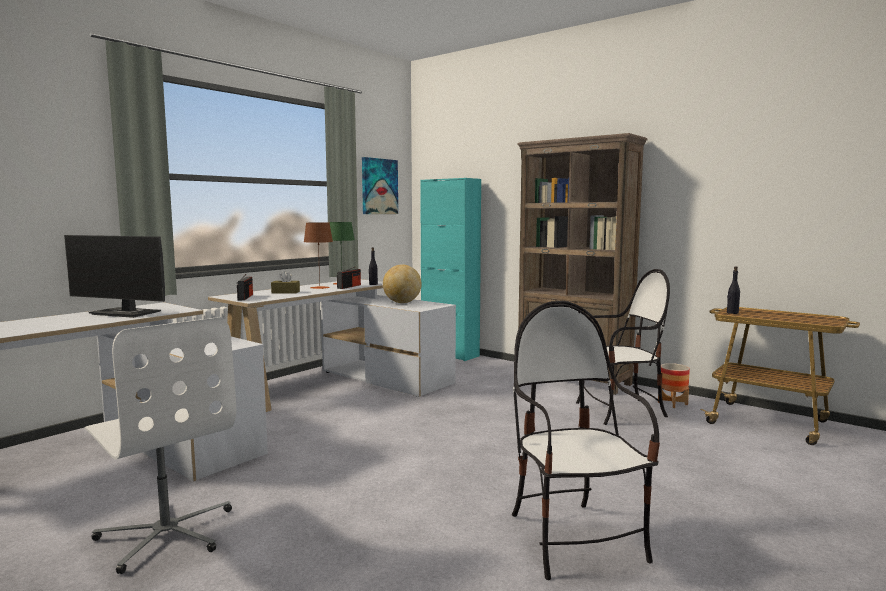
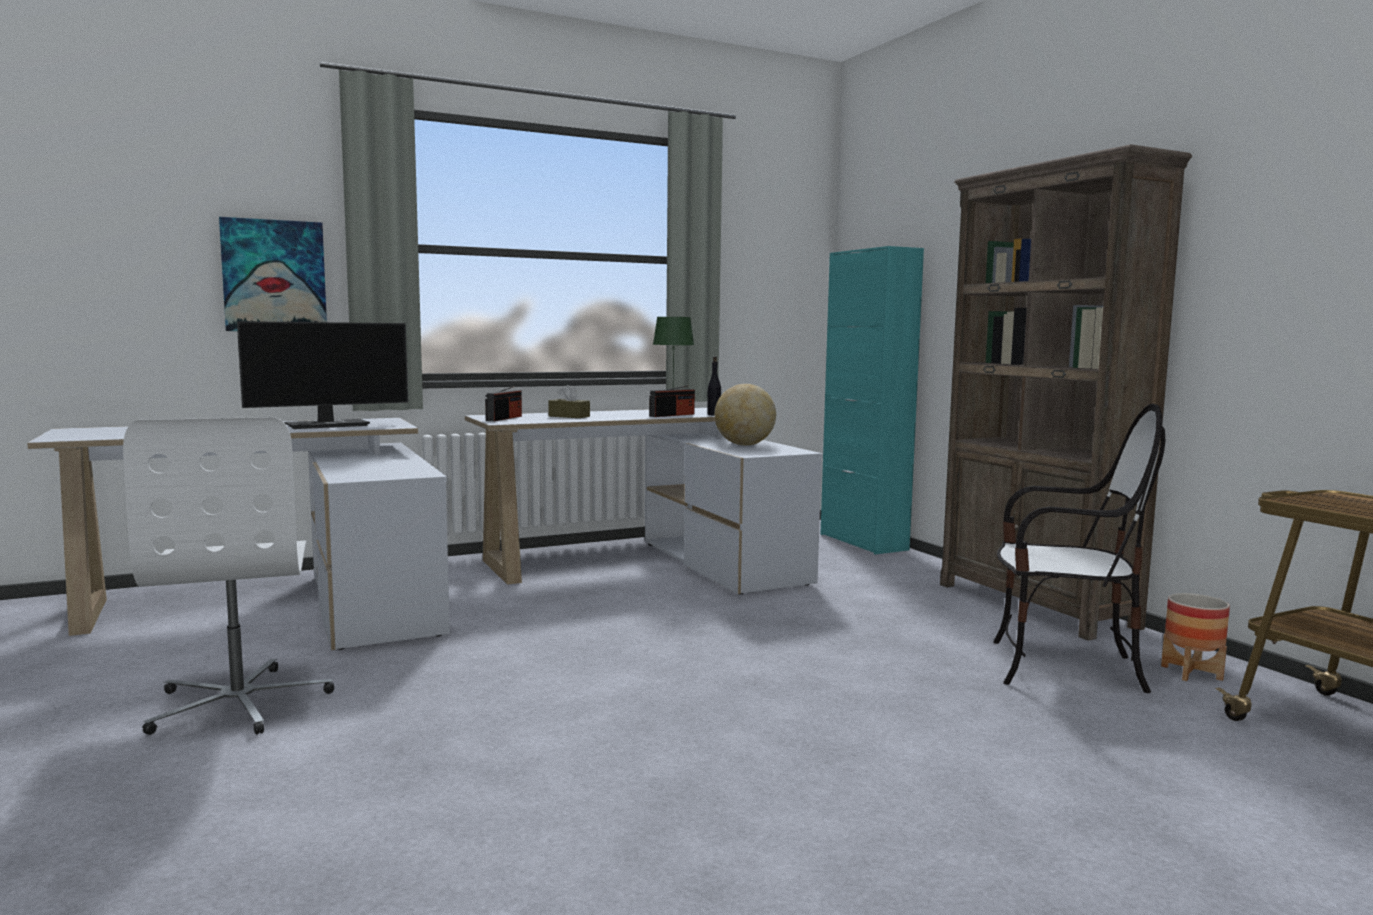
camera: 25 degrees right, 0 degrees up
monitor [64,235,165,318] -> monitor turned 75 degrees counterclockwise [237,321,408,429]
brown table lamp [304,222,333,289] -> none
picture [362,157,398,214] -> picture moved to [219,217,327,331]
chair [512,301,660,580] -> none
black bottle [727,266,740,314] -> none

